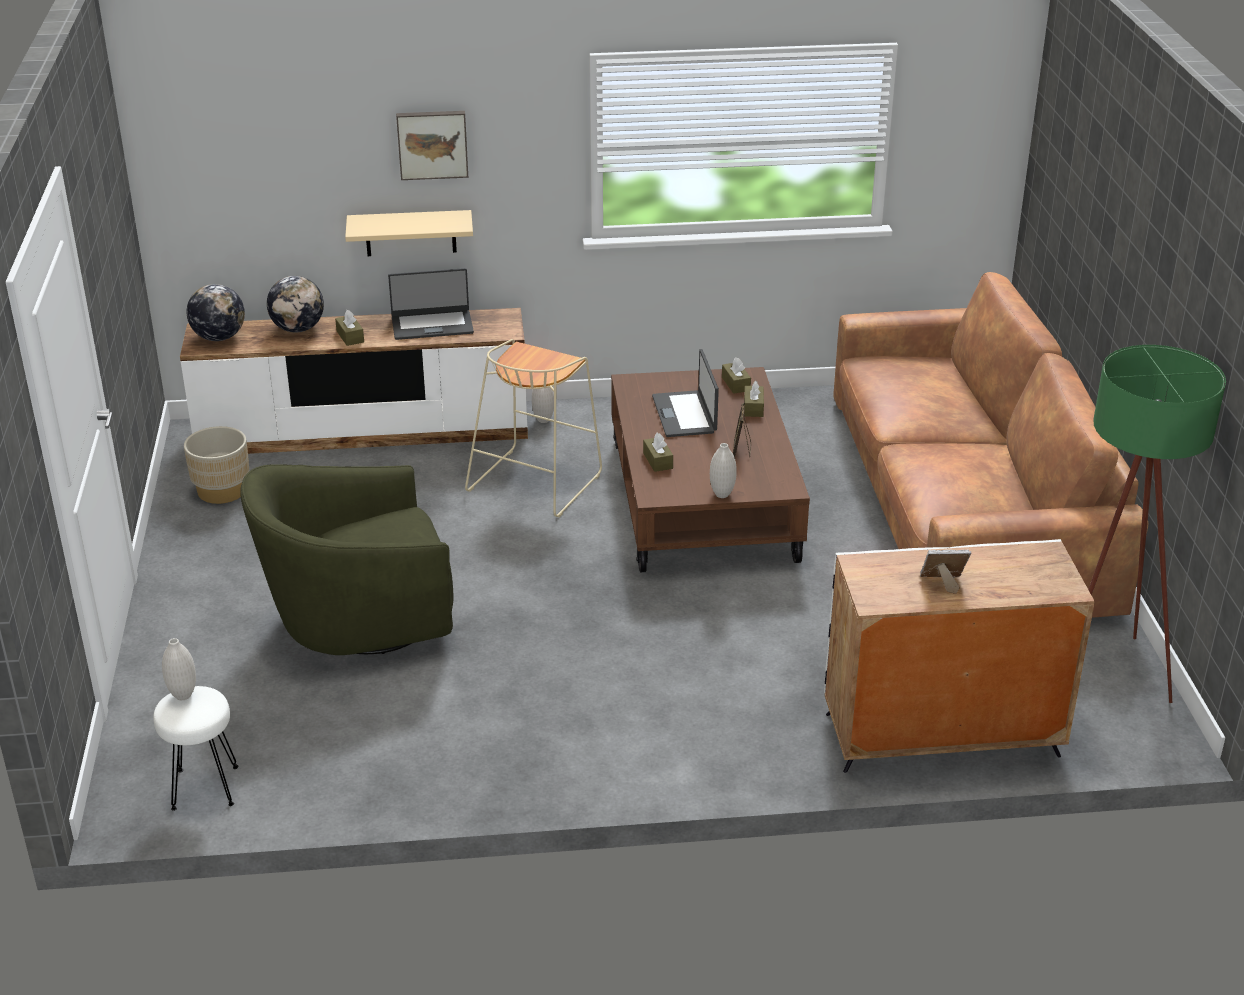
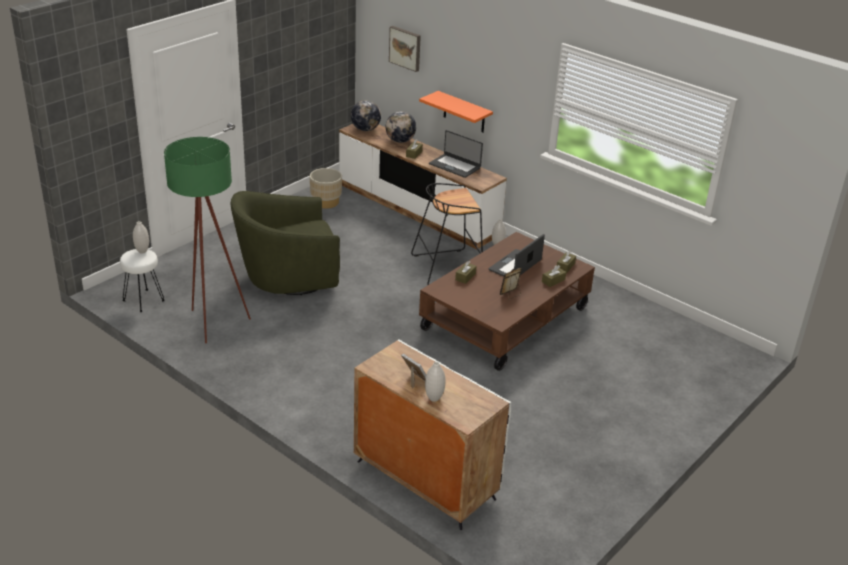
camera: 45 degrees right, 0 degrees up
green armchair [240,464,454,655] -> green armchair turned 45 degrees counterclockwise [231,191,340,295]
beige shelf [345,210,473,256] -> orange shelf [419,91,493,133]
picture [396,111,468,180] -> picture moved to [389,26,421,72]
beige stool [465,339,602,517] -> black stool [411,183,483,285]
white vase [710,443,737,498] -> white vase moved to [425,362,445,402]
brown sofa [833,272,1148,618] -> none
green floor lamp [1088,345,1226,703] -> green floor lamp moved to [164,137,251,343]

